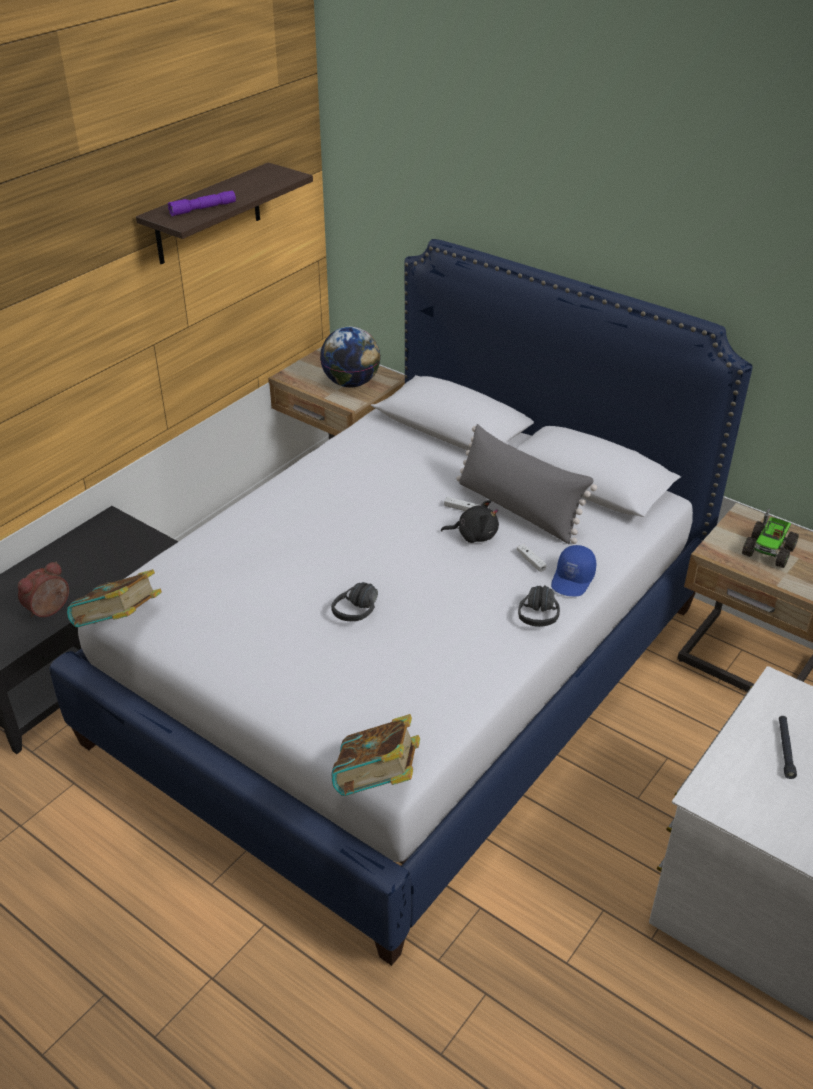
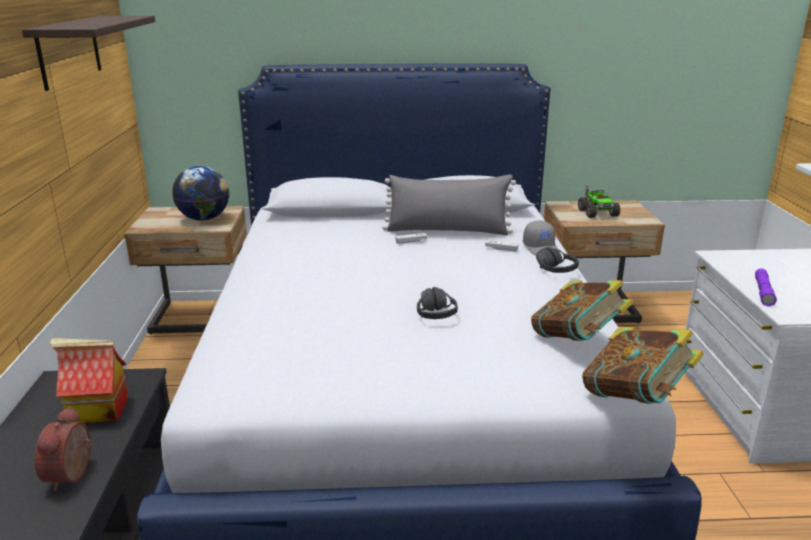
camera: 40 degrees left, 15 degrees down
book [67,569,162,628] -> book moved to [531,280,633,341]
purple flashlight [168,191,236,216] -> purple flashlight moved to [755,268,777,306]
black plush toy [441,500,499,543] -> none
blue cap [551,545,596,597] -> grey cap [523,220,558,255]
black flashlight [779,716,797,779] -> none
none -> toy house [50,338,128,423]

